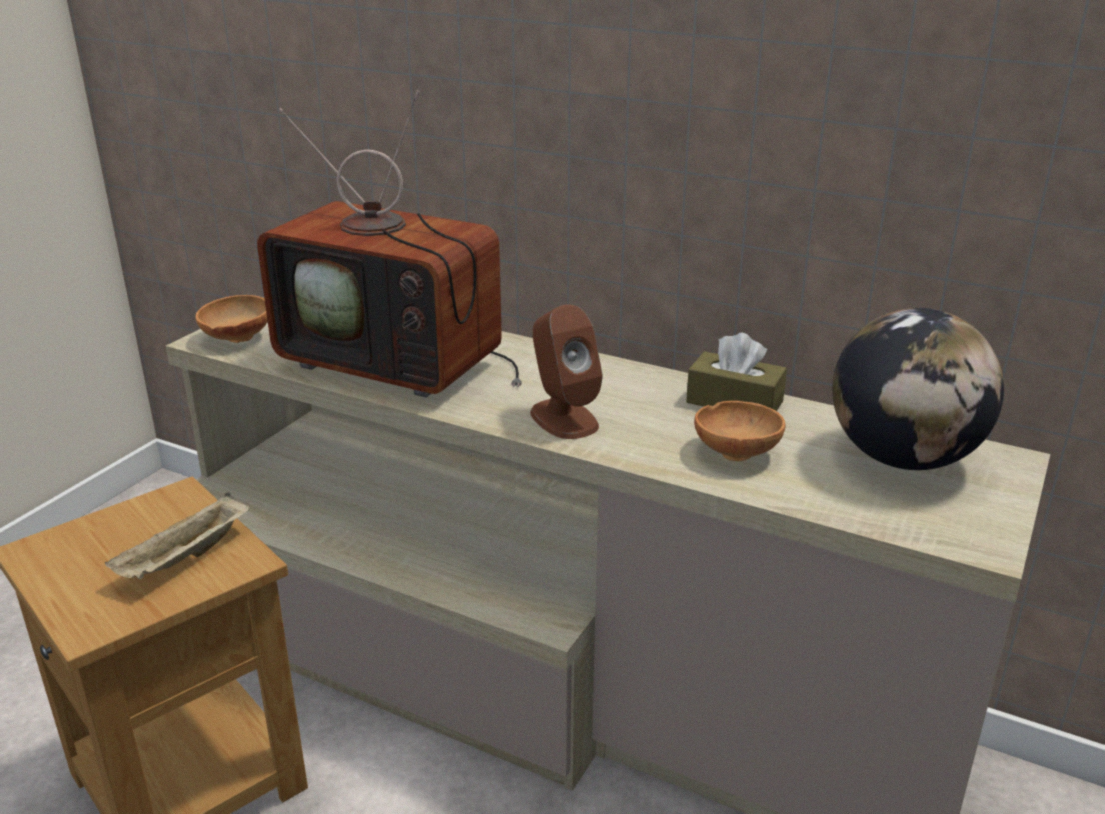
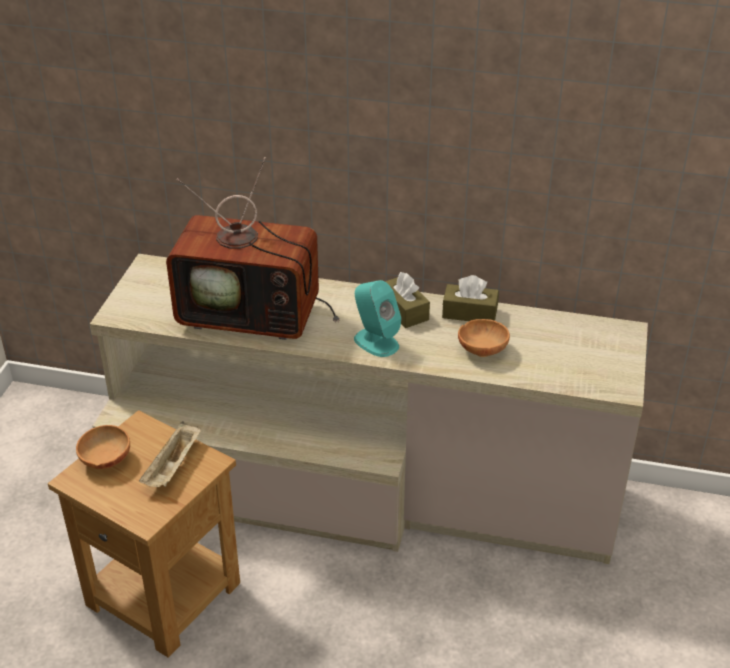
camera: 15 degrees left, 10 degrees up
brown bowl [195,295,268,343] -> brown bowl moved to [76,425,130,469]
brown speaker [530,305,603,439] -> turquoise speaker [354,280,402,357]
globe [832,308,1004,470] -> none
none -> brown tissue box [385,272,430,328]

